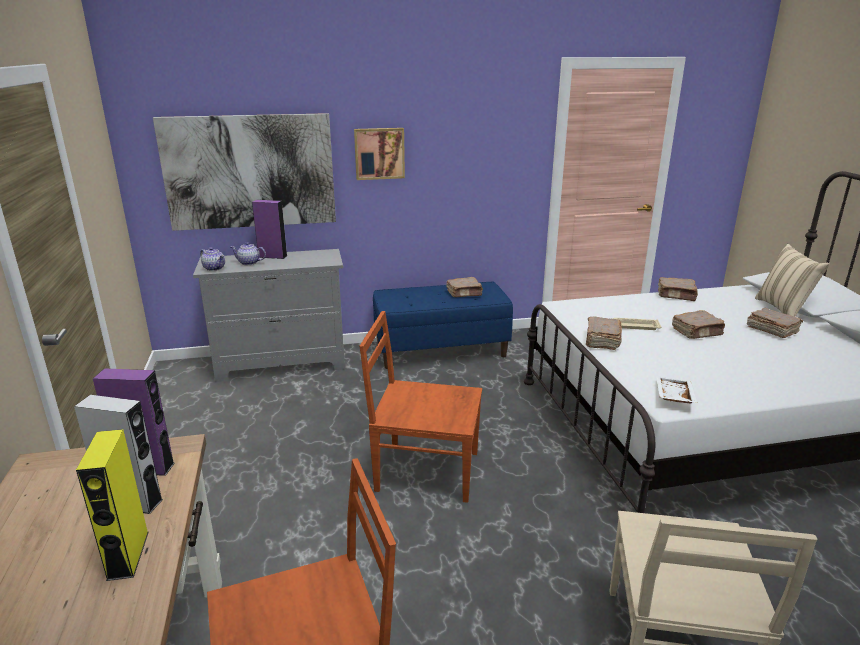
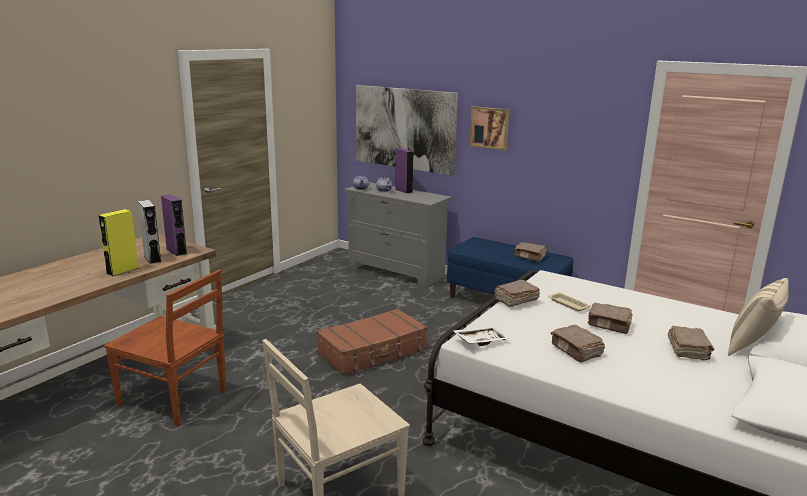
camera: 45 degrees right, 5 degrees down
brown chair [359,311,482,503] -> brown suitcase [317,308,428,376]
brown book [658,277,698,301] -> brown book moved to [551,325,605,362]

